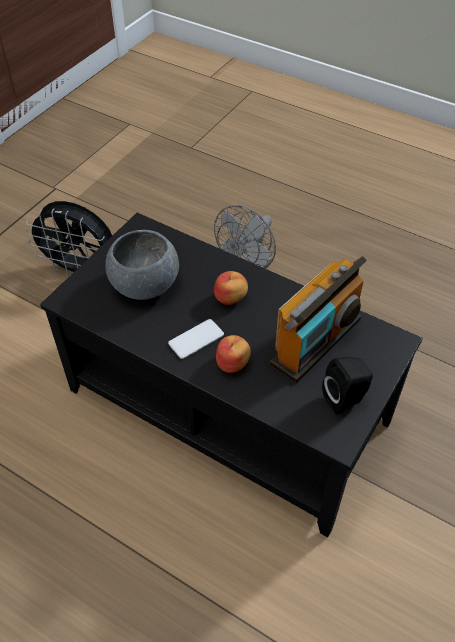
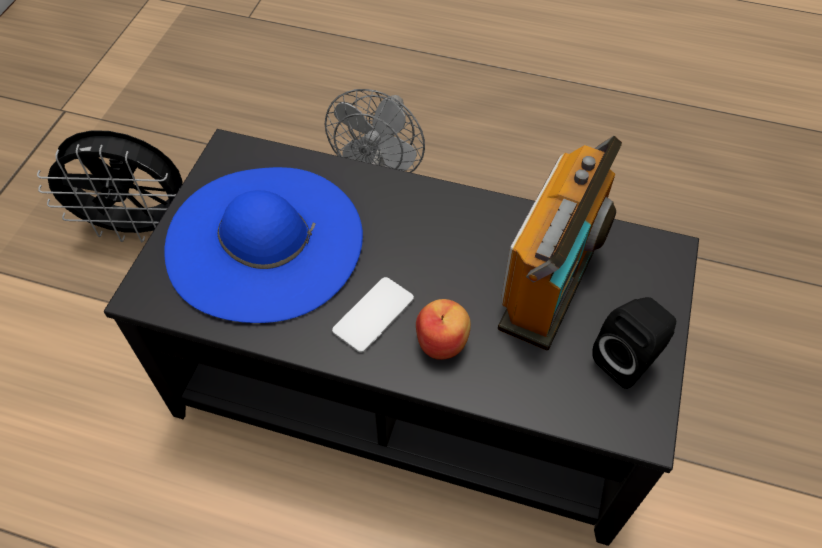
camera: 15 degrees left, 5 degrees up
grey bowl [105,230,179,300] -> blue hat [164,167,363,323]
apple [214,271,248,305] -> none

